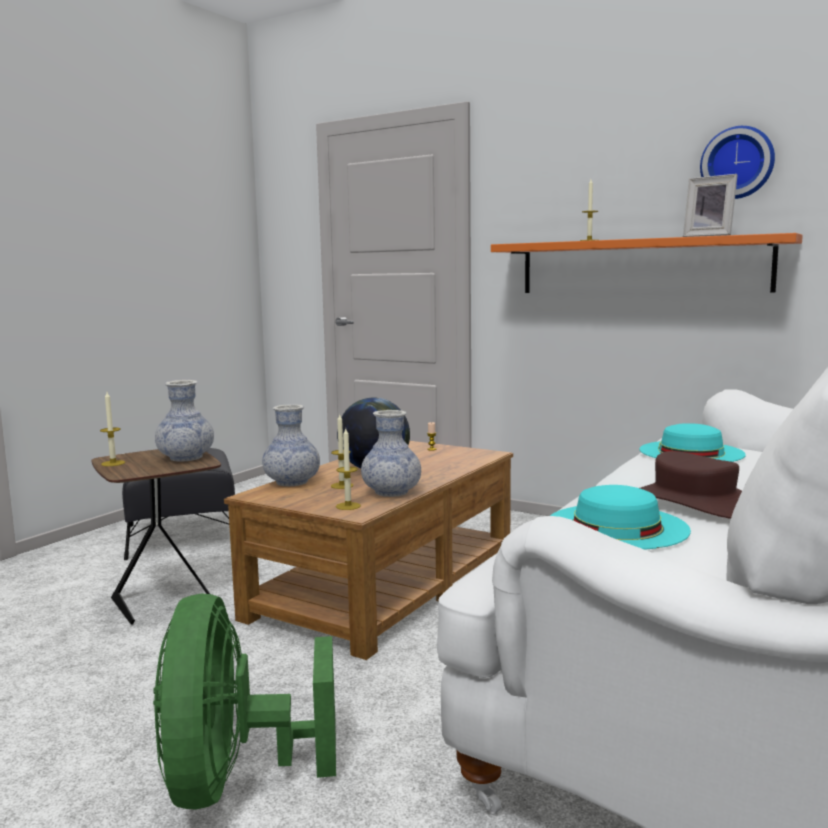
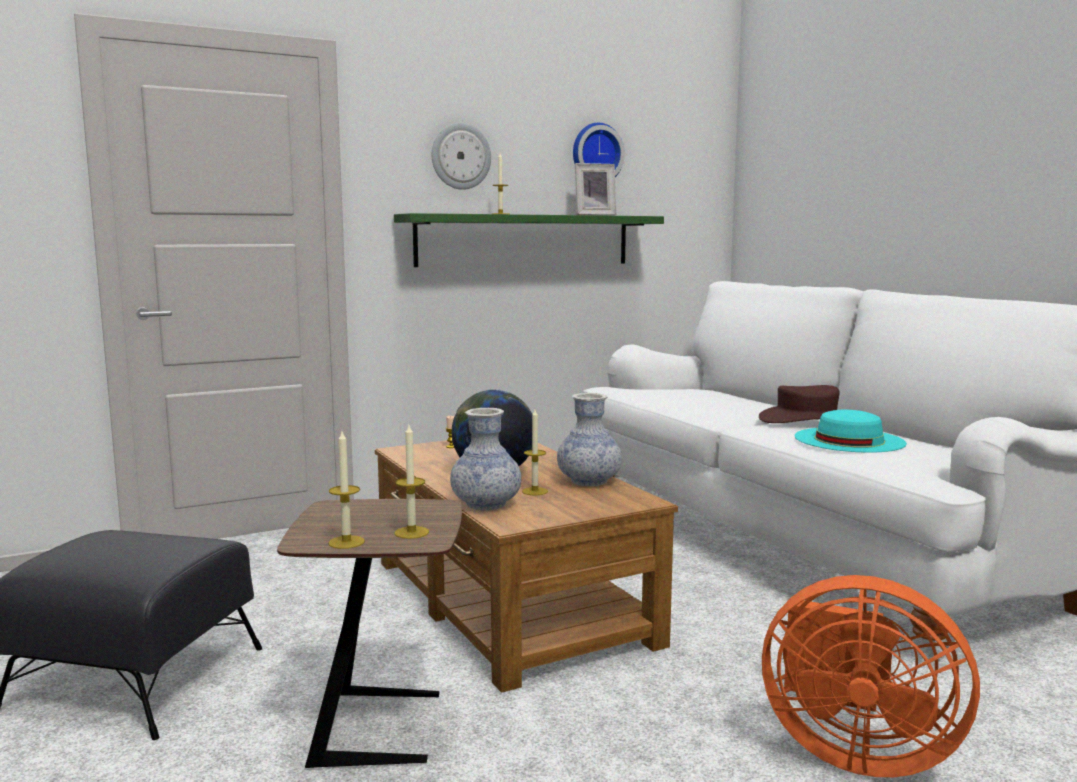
camera: 60 degrees left, 0 degrees up
green fan [153,593,336,810] -> orange fan [762,575,980,777]
vase [155,380,214,461] -> none
candle [336,428,361,510] -> candle moved to [395,425,429,539]
orange shelf [491,233,803,293] -> green shelf [394,213,664,267]
turquoise hat [639,423,746,462] -> none
none -> wall clock [432,123,491,190]

